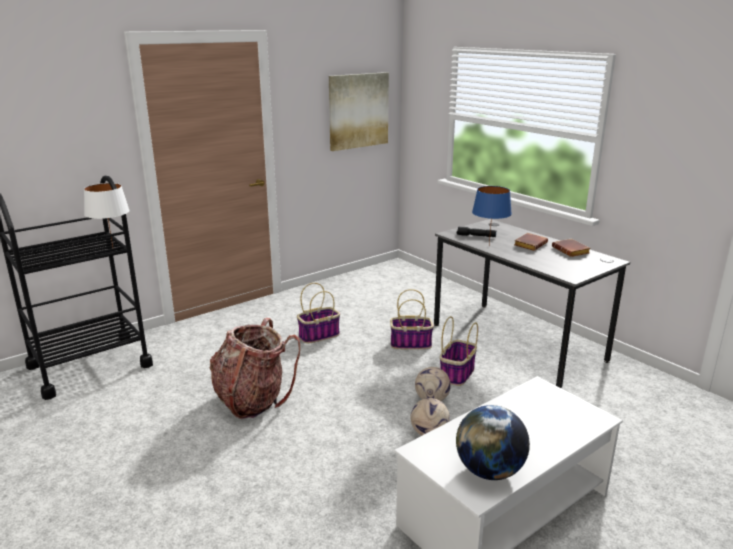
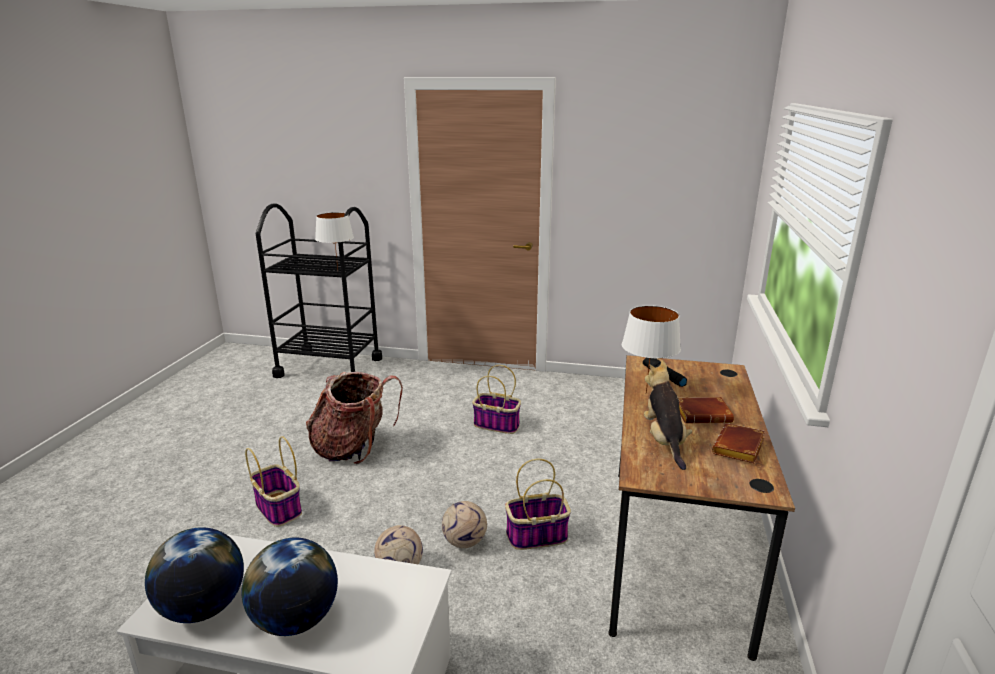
camera: 50 degrees right, 0 degrees up
picture [329,72,389,151] -> none
basket [390,289,434,349] -> basket moved to [245,436,302,527]
grey desk [434,219,630,388] -> brown desk [609,355,795,661]
blue table lamp [472,186,512,245] -> white table lamp [622,305,681,394]
none -> globe [242,537,338,636]
none -> plush toy [644,360,693,470]

